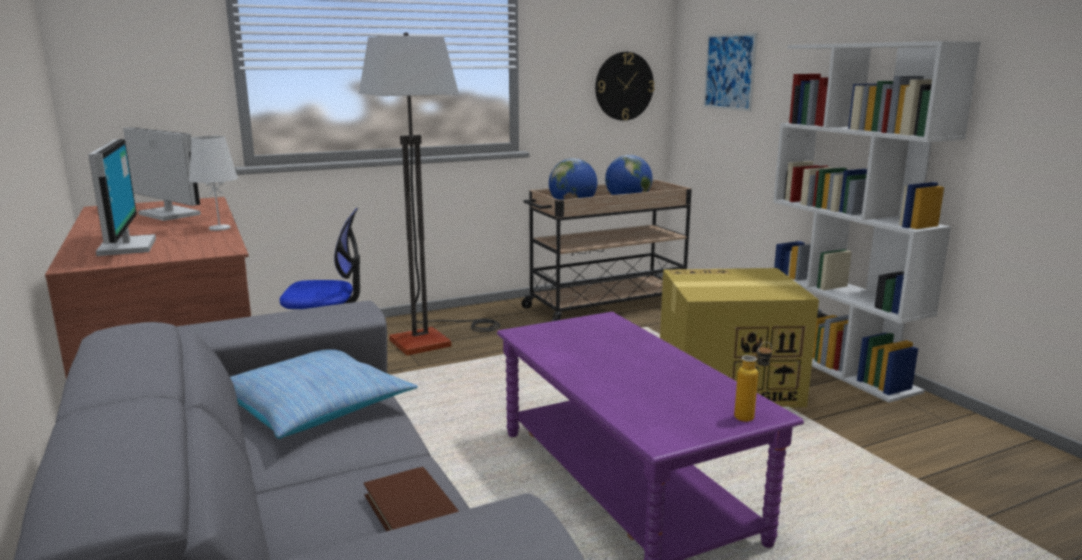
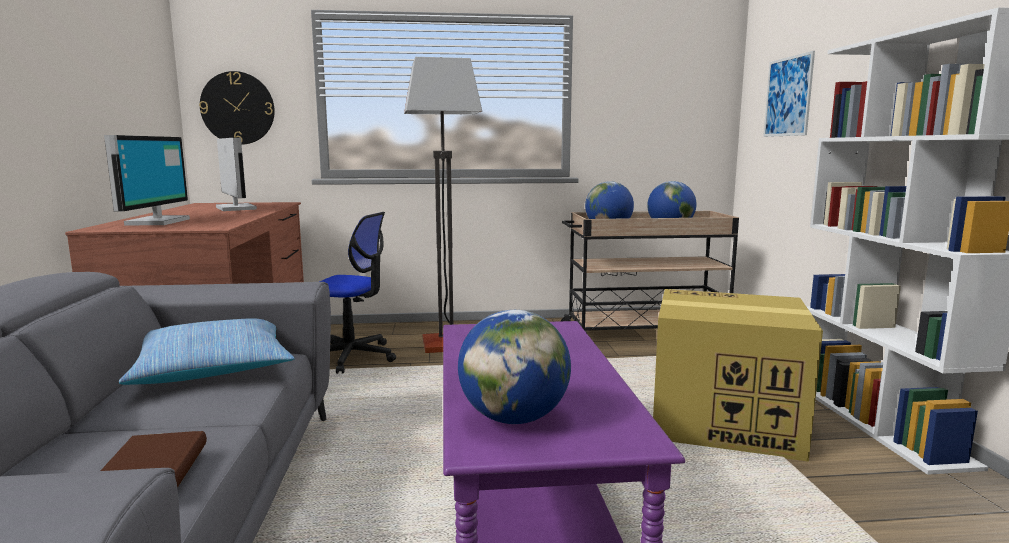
camera: 20 degrees right, 5 degrees down
white table lamp [189,136,238,231] -> none
wall clock [595,52,655,121] -> wall clock moved to [199,71,275,145]
bottle [734,342,772,422] -> none
none -> globe [458,310,571,424]

